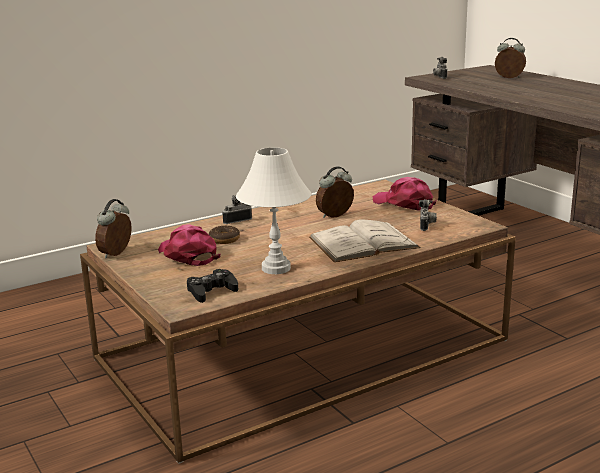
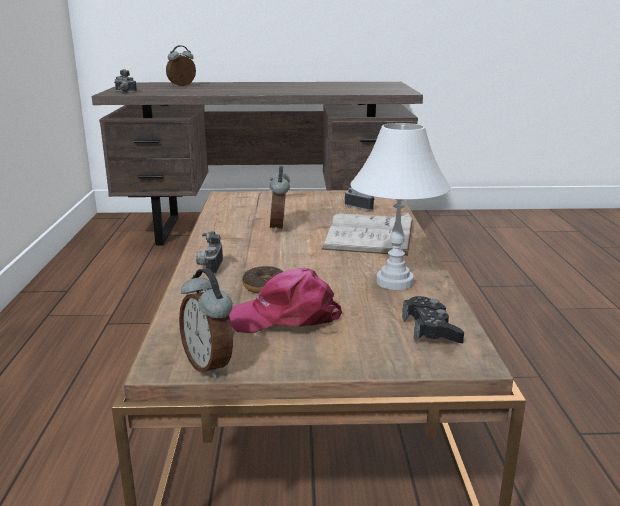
camera: 60 degrees left, 0 degrees up
pink cap [373,177,437,210] -> none

